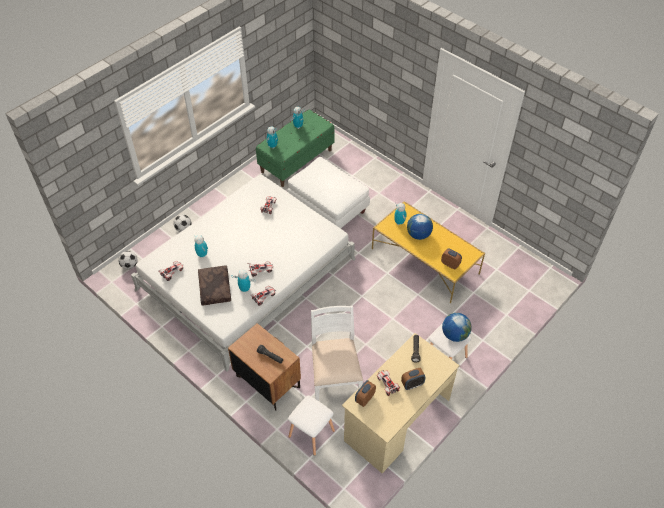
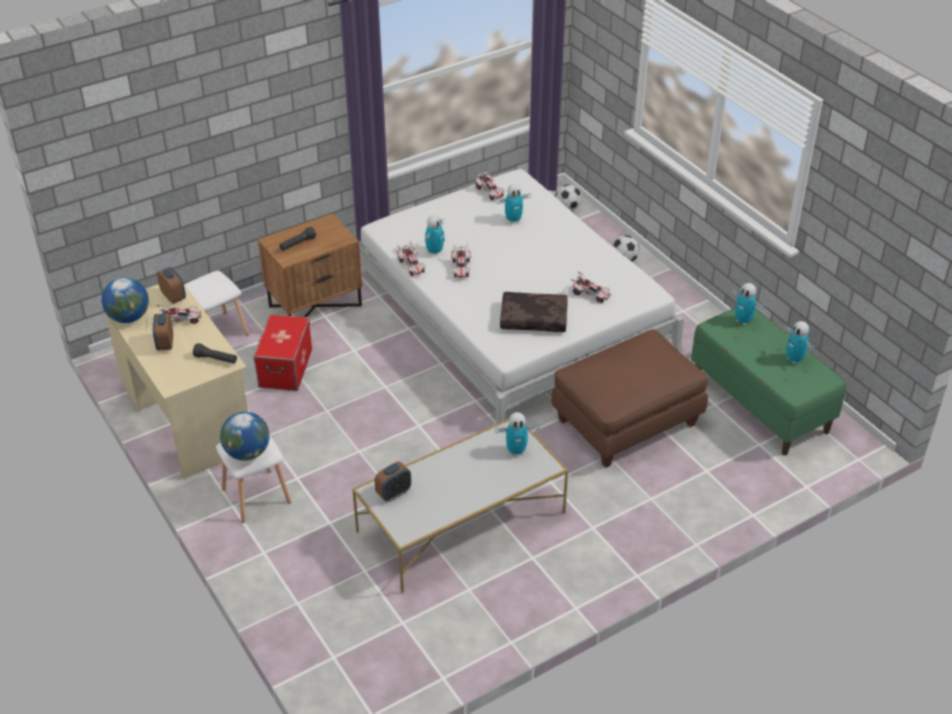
camera: 105 degrees right, 10 degrees down
brown pillow [198,265,231,305] -> brown pillow moved to [500,292,568,332]
white ottoman [287,157,370,228] -> brown ottoman [551,329,708,468]
white chair [311,306,363,401] -> storage box [253,314,312,391]
yellow coffee table [372,201,485,303] -> white coffee table [352,419,568,593]
globe [407,214,433,240] -> globe moved to [102,277,149,323]

